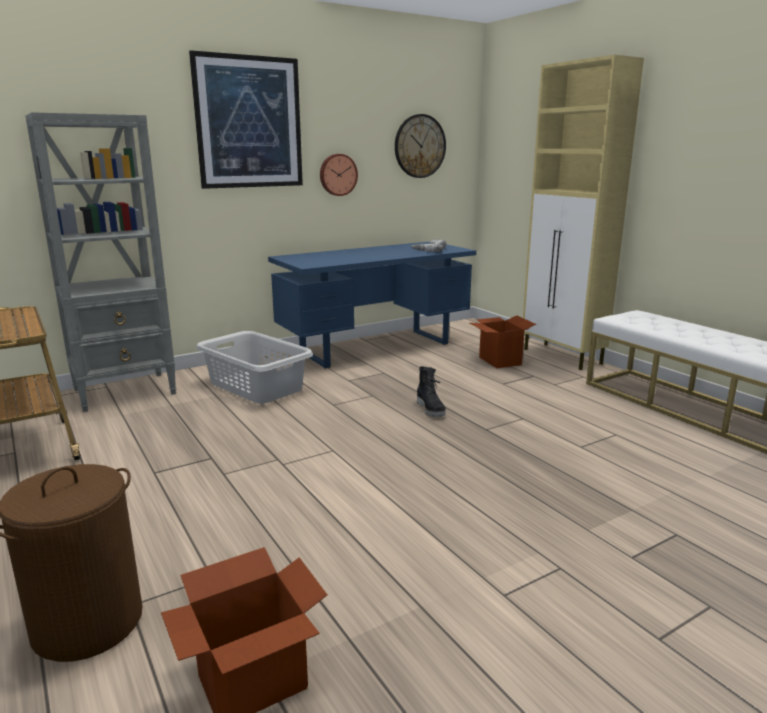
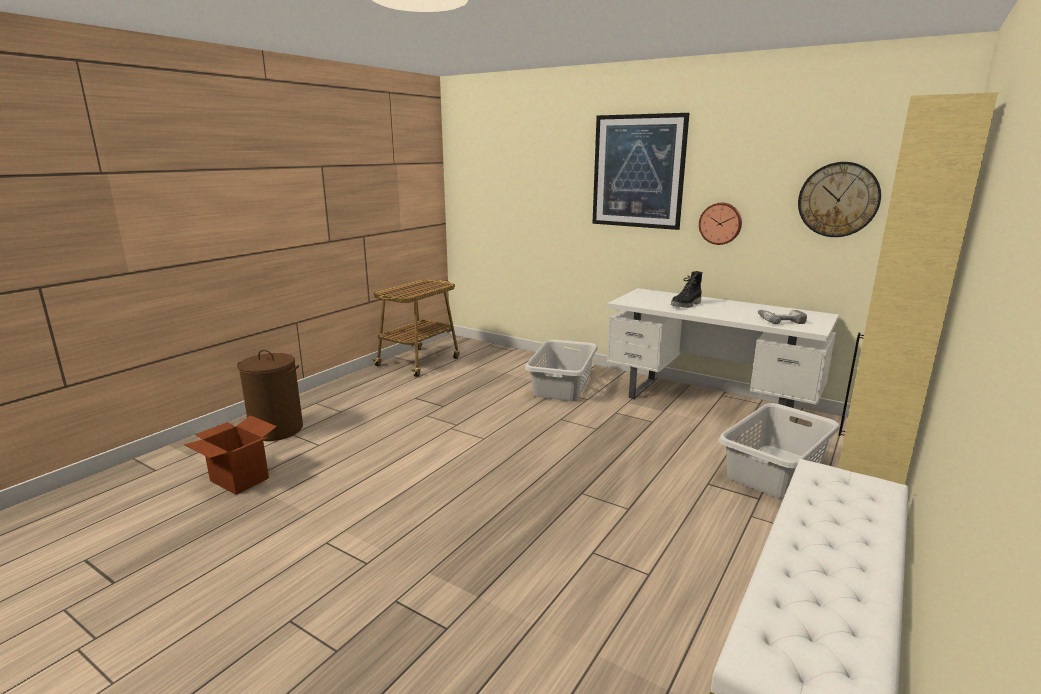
camera: 65 degrees right, 0 degrees up
grey bookcase [25,112,176,412] -> none
blue desk [268,242,476,368] -> white desk [607,288,839,408]
black boot [417,366,446,417] -> black boot moved to [671,271,703,308]
cardboard box [470,316,536,368] -> grey laundry basket [718,403,840,499]

